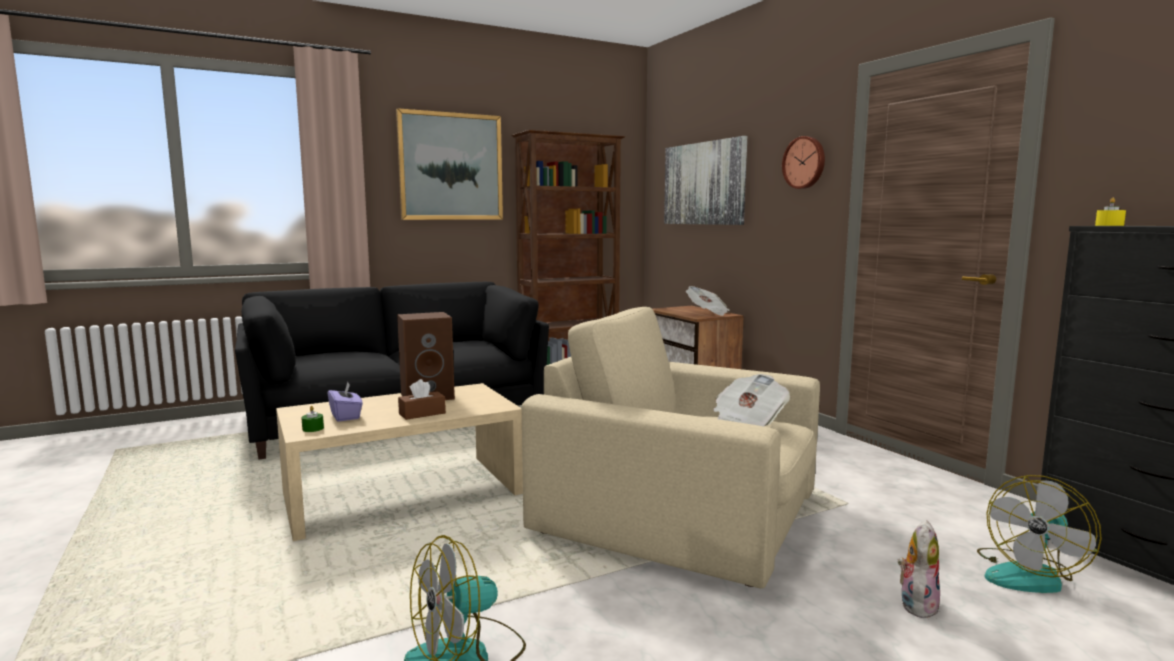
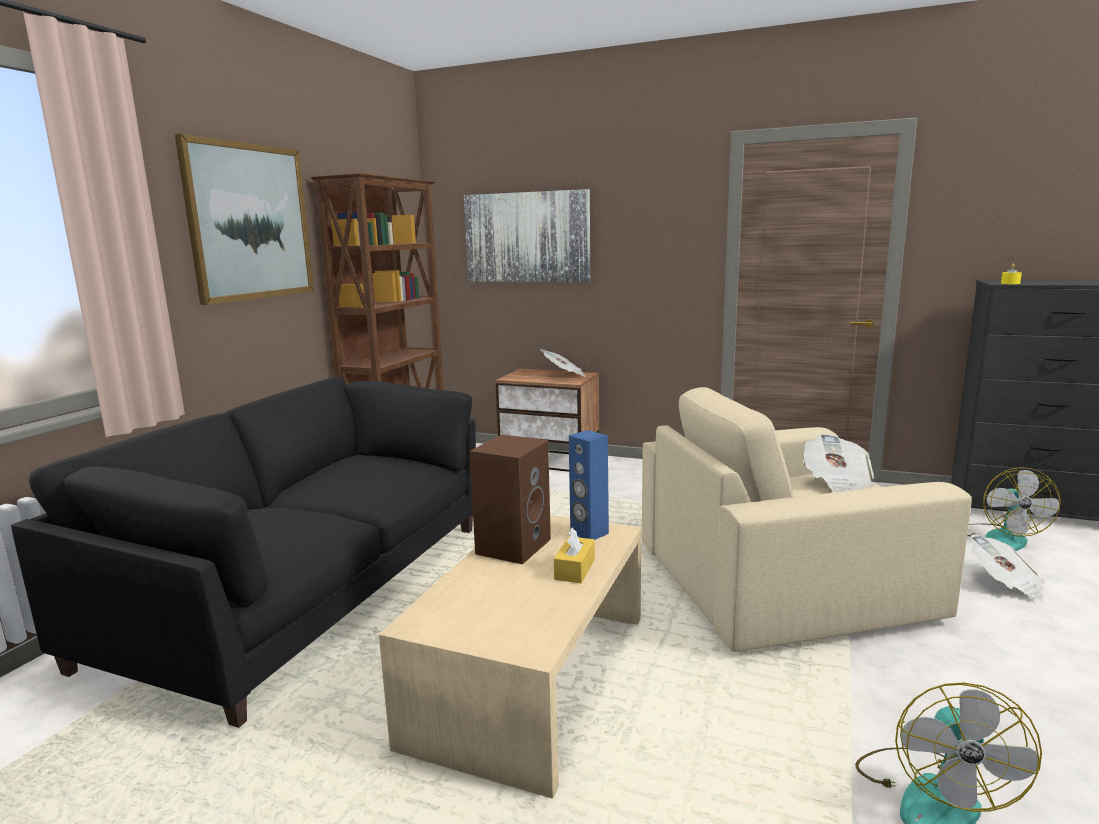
camera: 40 degrees left, 5 degrees up
green candle [301,406,324,432] -> none
purple tissue box [328,382,363,422] -> none
brown tissue box [398,379,446,420] -> yellow tissue box [554,527,595,583]
wall clock [782,136,825,189] -> none
plush toy [898,520,940,618] -> newspaper [971,534,1045,602]
none -> blue speaker [569,430,609,540]

